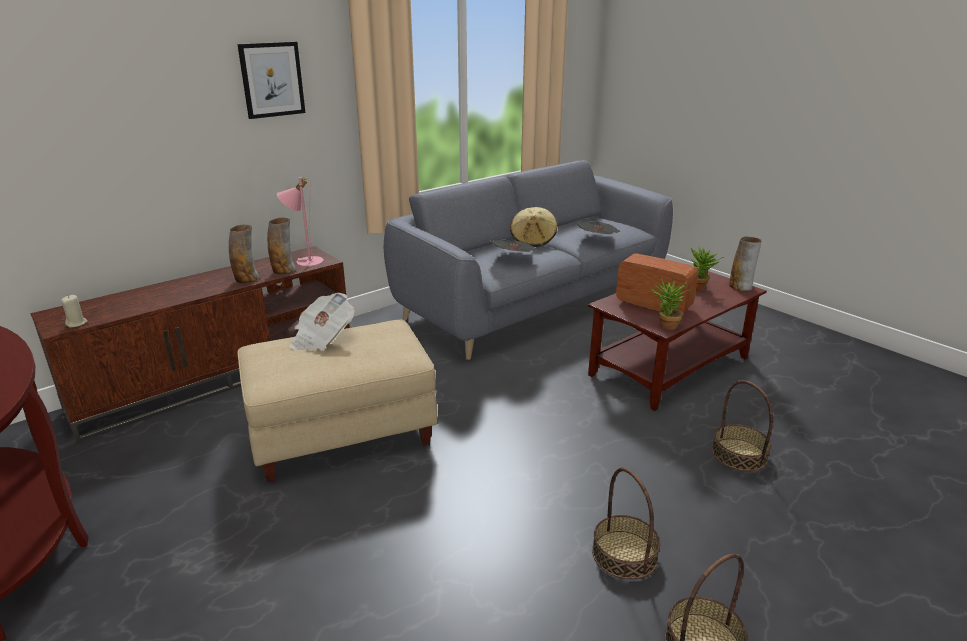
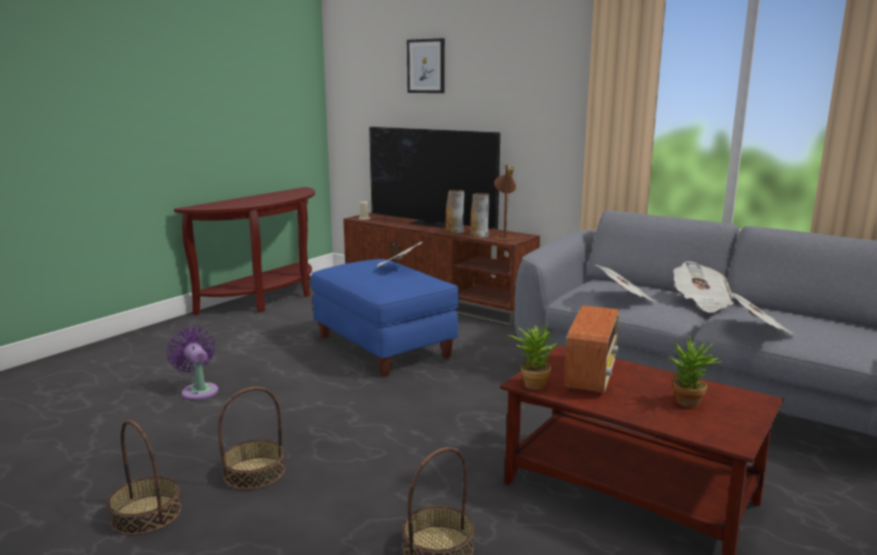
camera: 75 degrees right, 10 degrees down
picture [237,42,305,119] -> picture moved to [407,38,445,93]
beige ottoman [237,320,437,482] -> blue ottoman [311,259,459,377]
pink table lamp [277,177,324,267] -> brown table lamp [493,165,516,241]
beige hat [510,207,557,247] -> newspaper [673,261,734,313]
vase [729,237,761,291] -> none
none -> purple fan [167,327,218,400]
none -> television [369,127,500,229]

